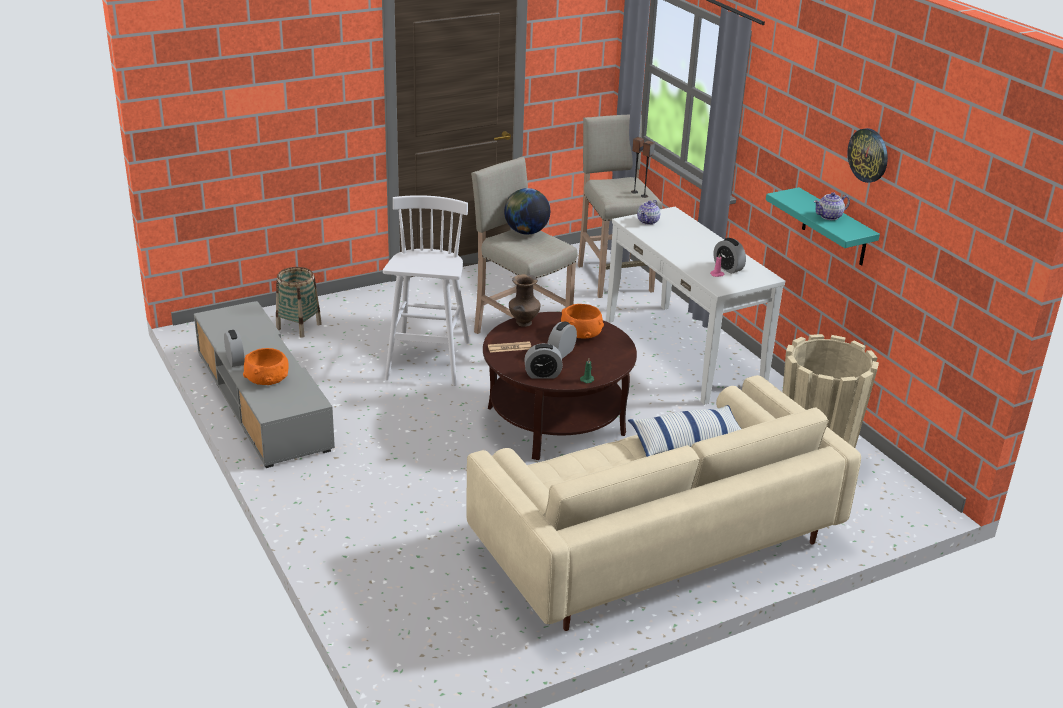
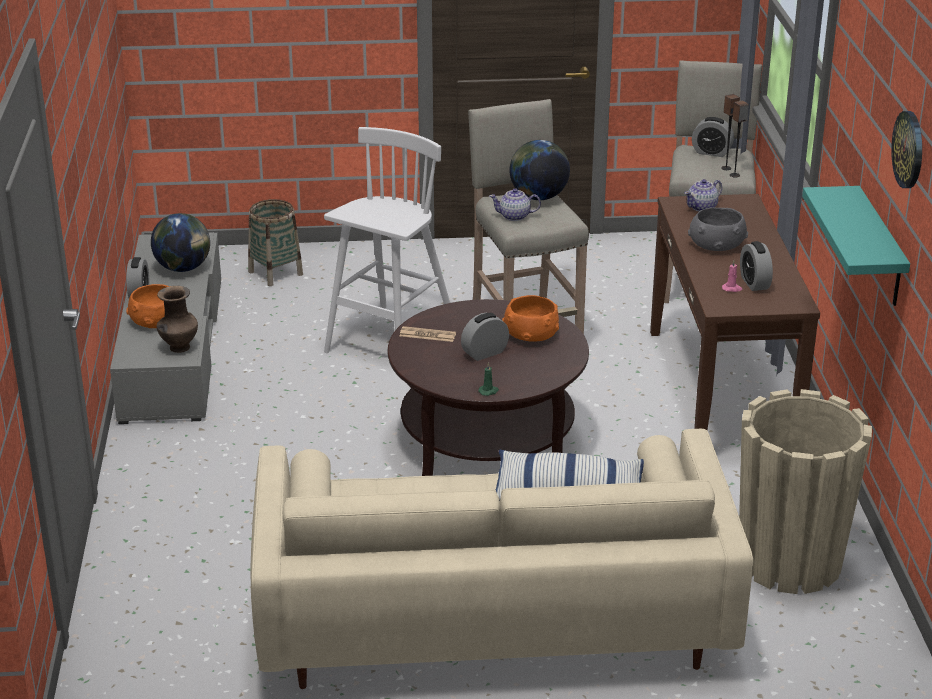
camera: 25 degrees right, 0 degrees up
brown vase [509,274,540,327] -> brown vase moved to [157,286,198,353]
alarm clock [524,343,563,379] -> alarm clock moved to [692,117,734,157]
white console table [606,207,785,405] -> brown console table [650,194,820,430]
teapot [814,192,850,220] -> teapot moved to [489,188,541,221]
none -> globe [151,213,210,272]
none -> grey bowl [688,208,748,251]

